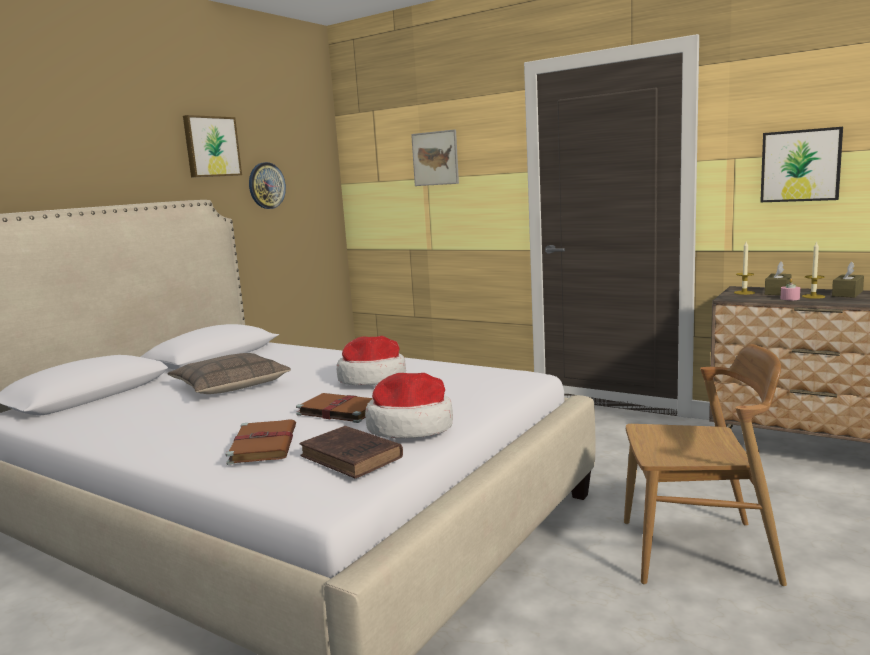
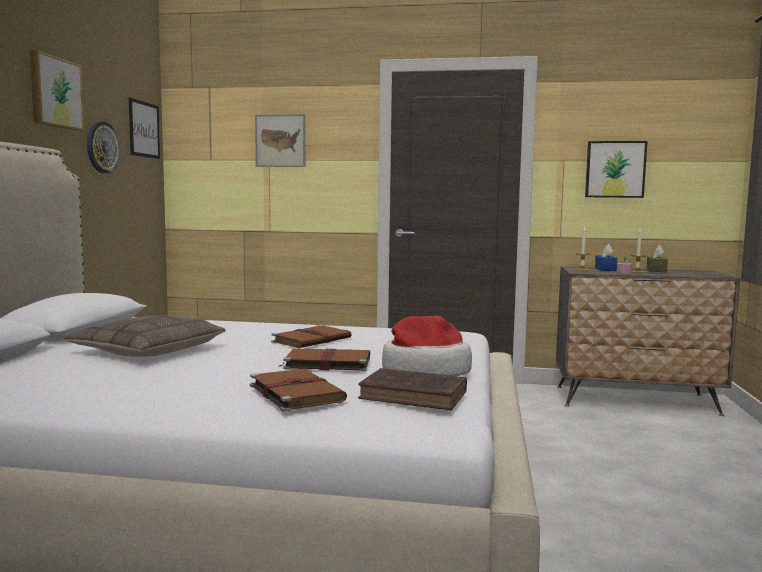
camera: 25 degrees left, 5 degrees down
hat [337,336,406,386] -> brown book [271,325,352,348]
brown chair [624,344,787,586] -> none
brown tissue box [765,262,792,295] -> blue tissue box [595,244,617,271]
none -> picture [129,98,160,159]

